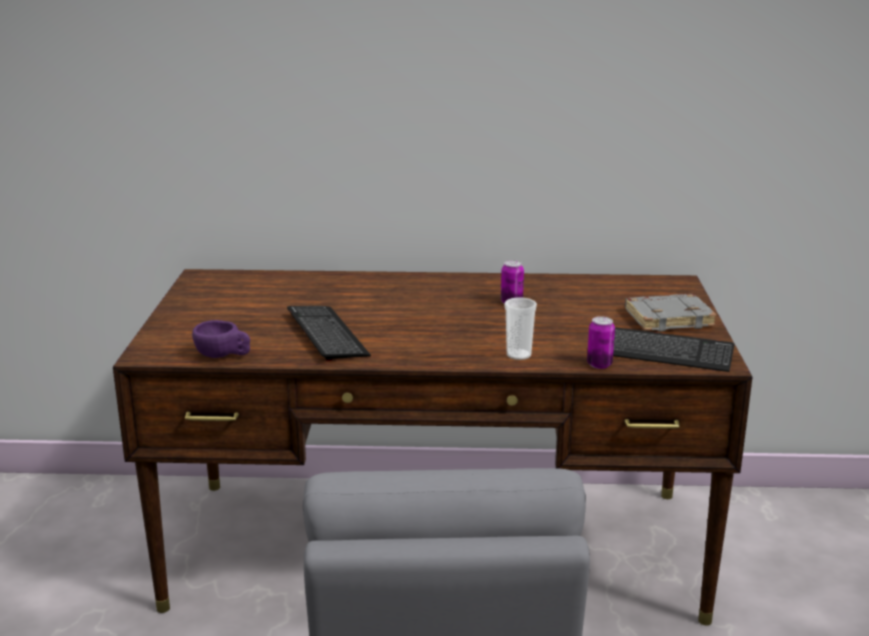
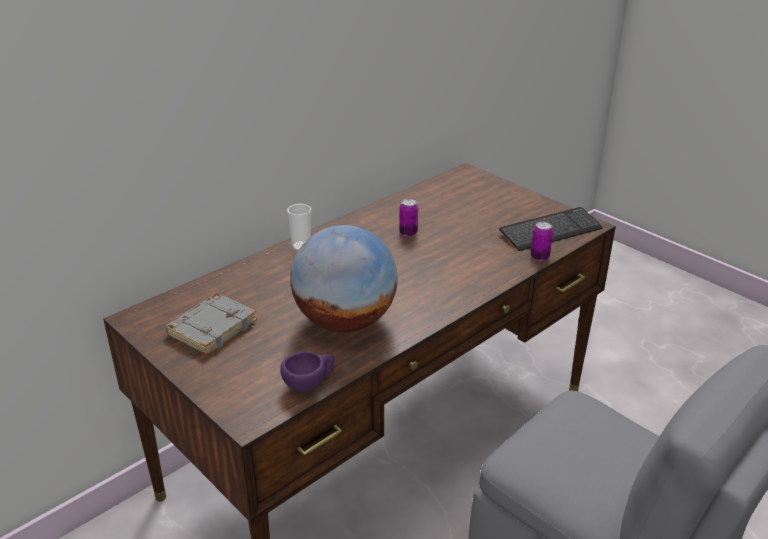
camera: 45 degrees left, 10 degrees up
keyboard [287,306,371,361] -> globe [290,225,398,332]
cup [504,297,537,360] -> cup moved to [287,204,312,251]
grey book [625,294,717,331] -> grey book moved to [165,294,257,355]

